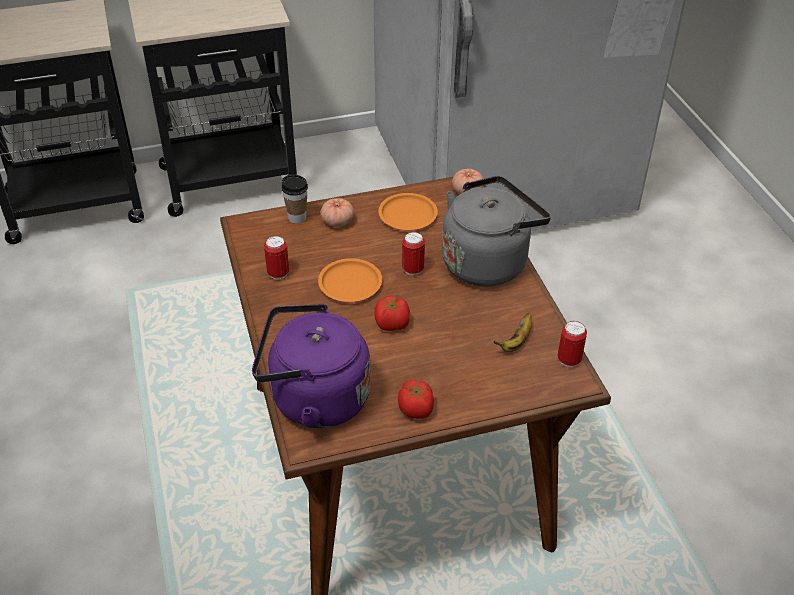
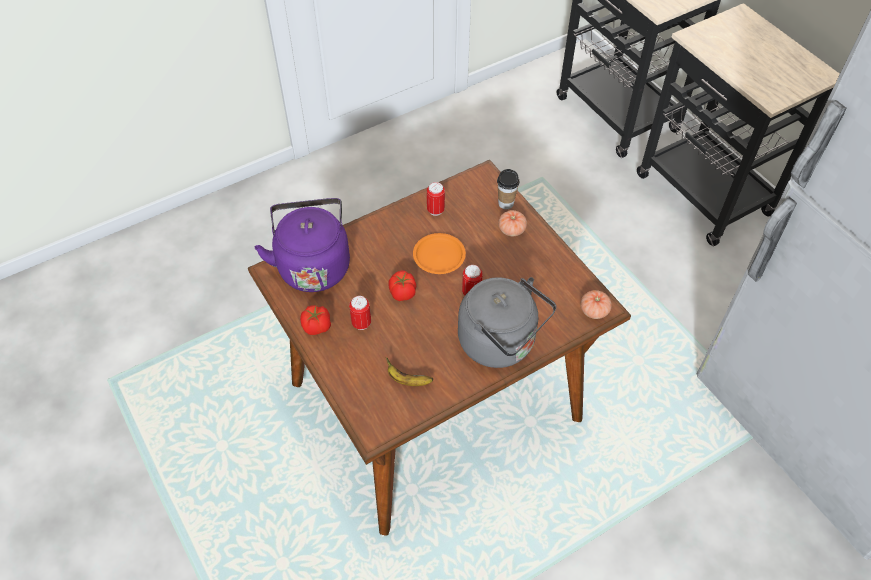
camera: 75 degrees right, 10 degrees up
orange plate [378,193,438,230] -> none
can [558,321,587,367] -> can moved to [349,296,371,330]

